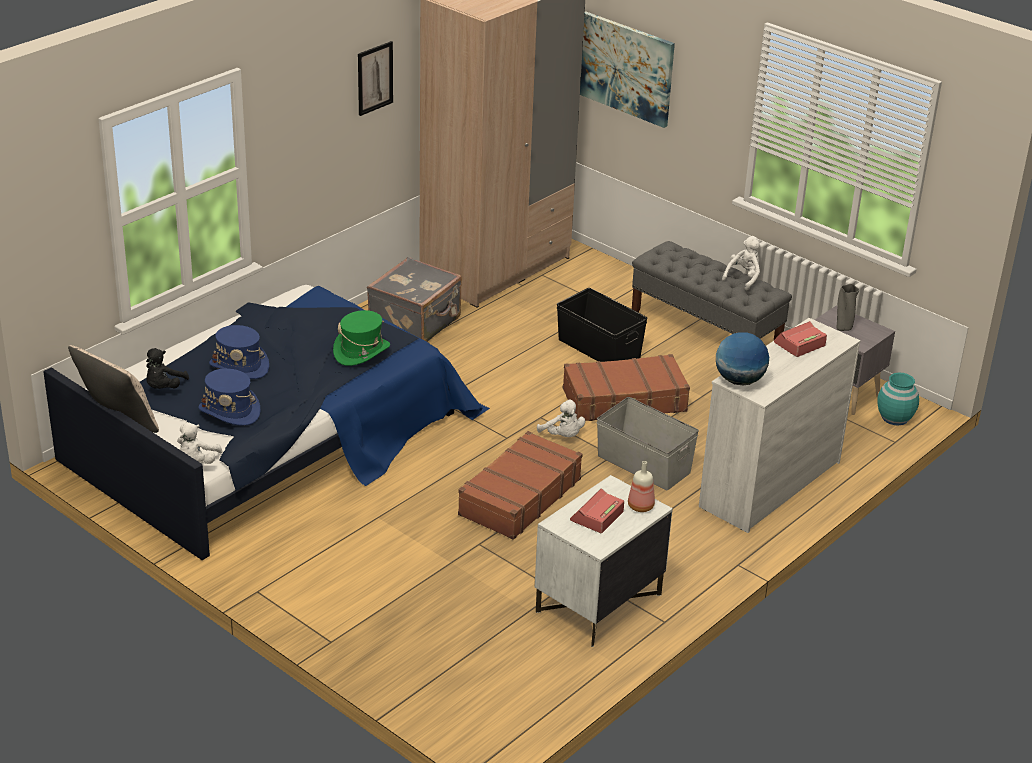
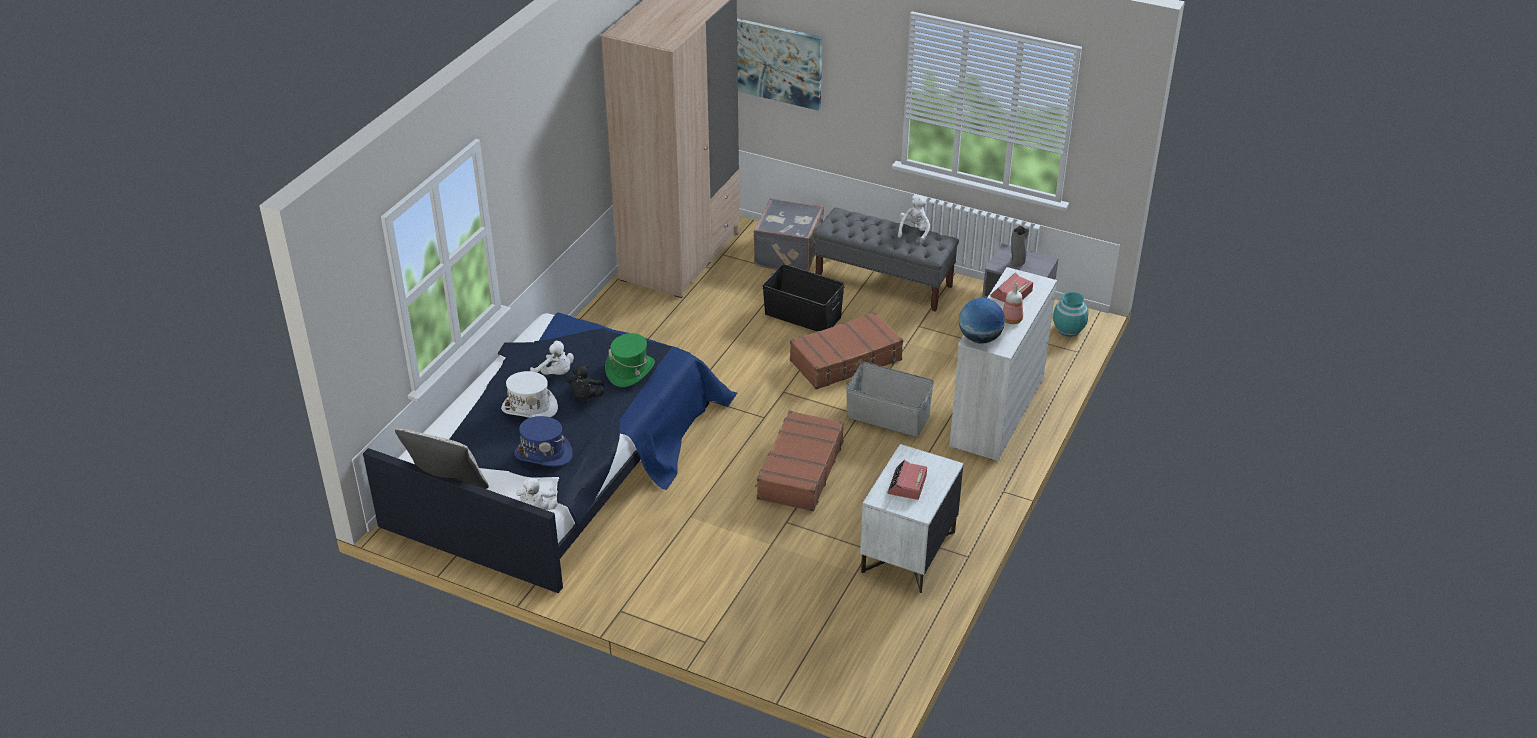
camera: 15 degrees left, 5 degrees up
black plush toy [146,348,189,389] -> black plush toy moved to [567,365,604,400]
blue hat [209,325,269,379] -> white hat [501,371,558,418]
picture [358,41,393,116] -> none
grey suitcase [367,257,462,342] -> grey suitcase moved to [753,198,824,271]
white plush toy [537,399,585,437] -> white plush toy moved to [530,341,574,375]
bottle [628,461,655,512] -> bottle moved to [1002,283,1023,324]

